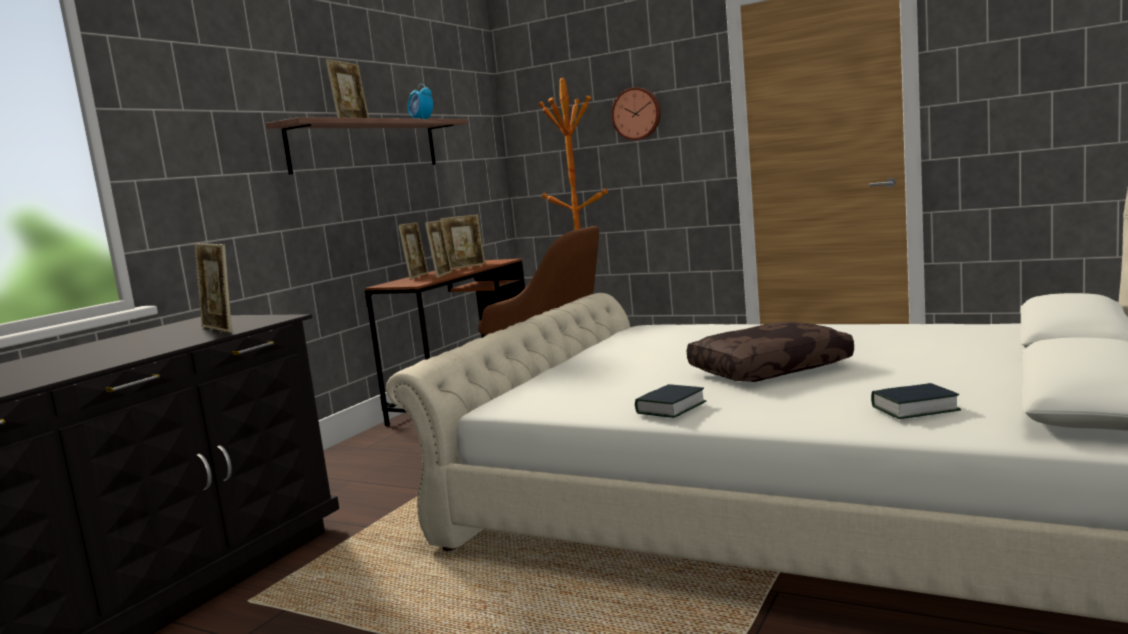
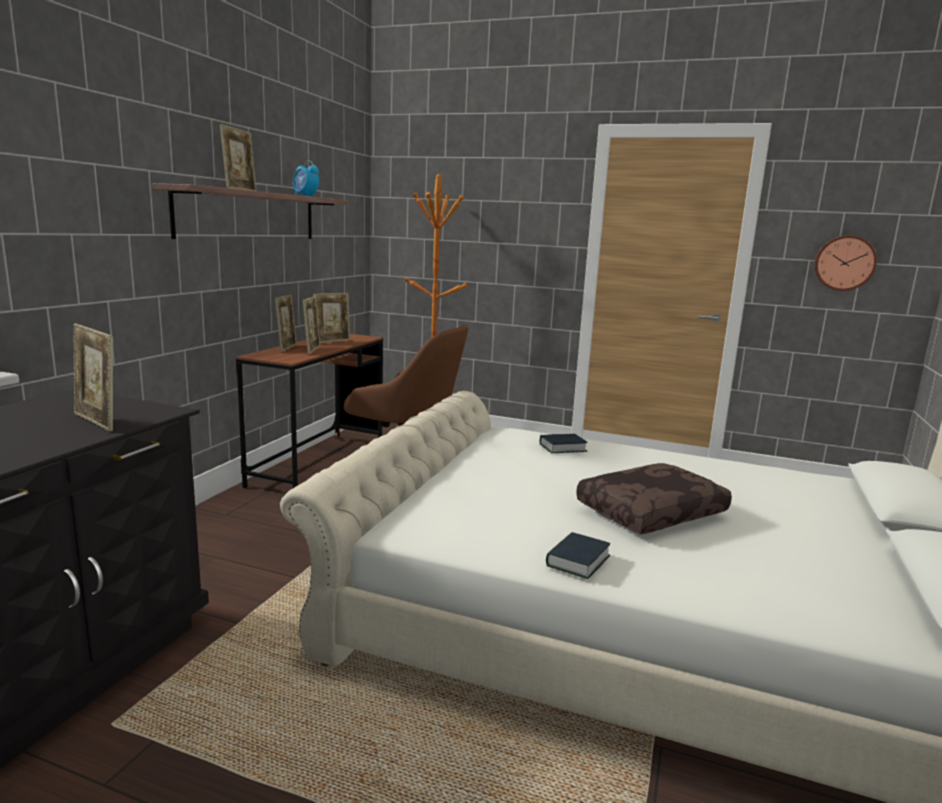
camera: 10 degrees left, 5 degrees up
wall clock [611,87,661,140] -> wall clock moved to [814,235,877,291]
book [871,383,961,419] -> book moved to [540,434,587,453]

